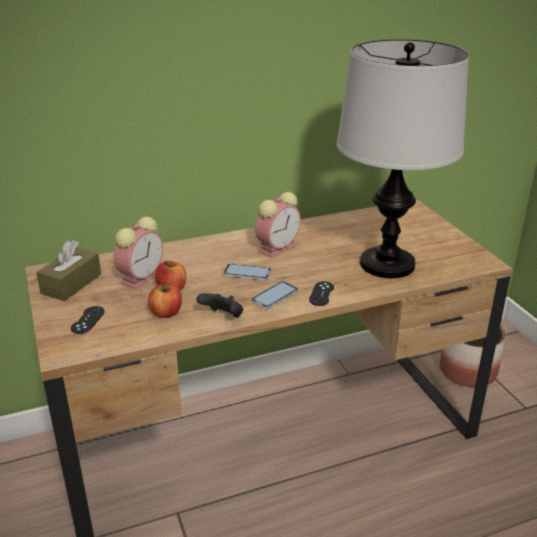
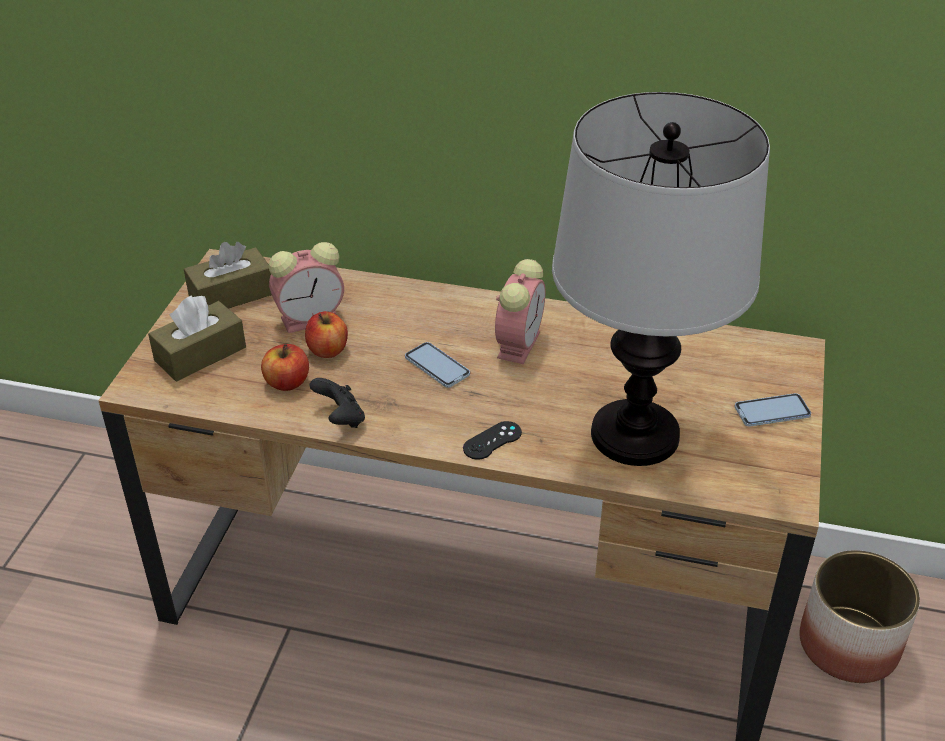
camera: 35 degrees right, 10 degrees up
black game controller [71,306,105,334] -> brown tissue box [148,296,246,382]
phone [251,281,298,309] -> phone moved to [735,393,811,427]
alarm clock [255,192,301,258] -> alarm clock turned 60 degrees counterclockwise [495,259,545,364]

